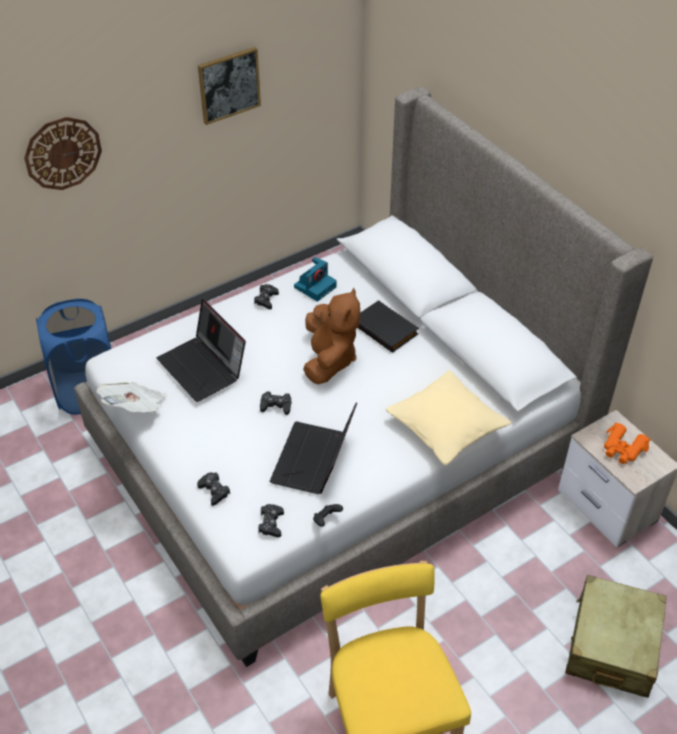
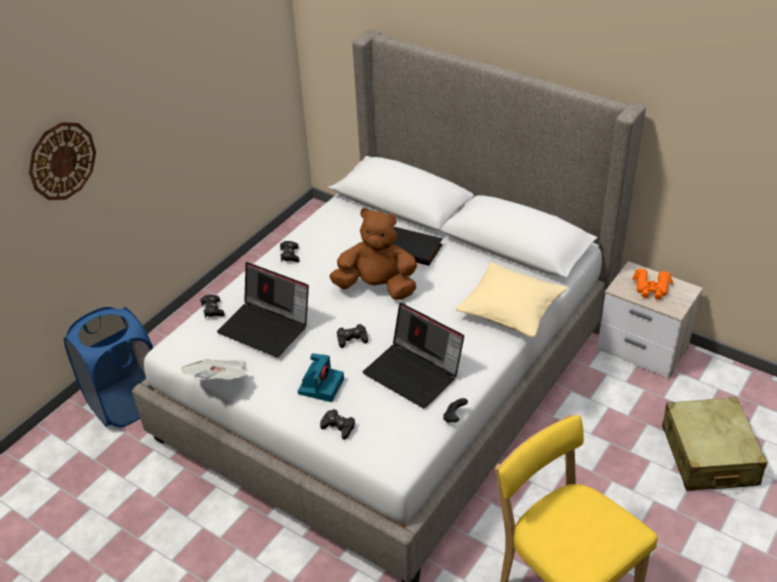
camera: 20 degrees left, 5 degrees down
picture [198,47,261,125] -> none
black game controller [258,504,284,538] -> black game controller moved to [200,295,225,318]
laptop [269,403,357,494] -> laptop turned 45 degrees counterclockwise [362,303,464,408]
camera [294,257,337,302] -> camera moved to [298,353,344,402]
brown plush toy [303,288,360,384] -> brown plush toy turned 60 degrees counterclockwise [329,208,417,300]

